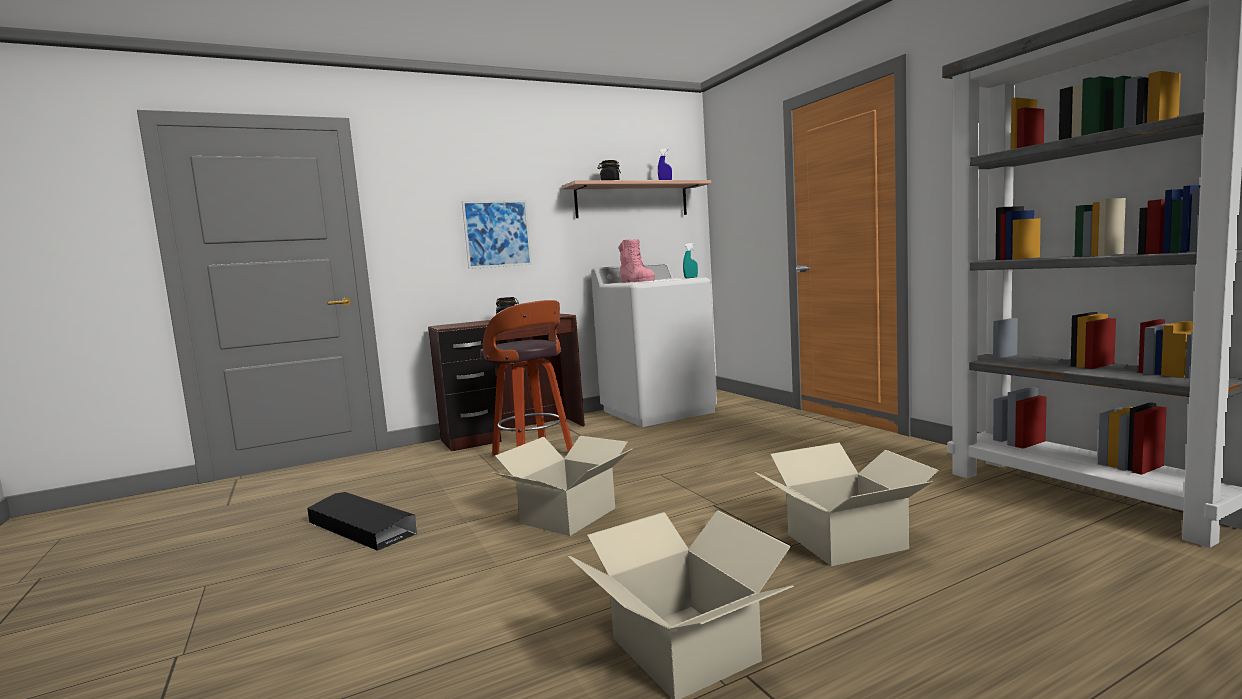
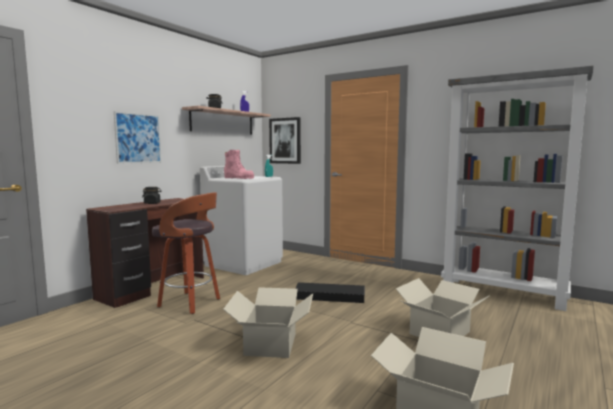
camera: 30 degrees left, 0 degrees up
black storage box [307,492,418,551] -> black storage box moved to [296,282,365,303]
none -> picture [269,117,301,164]

